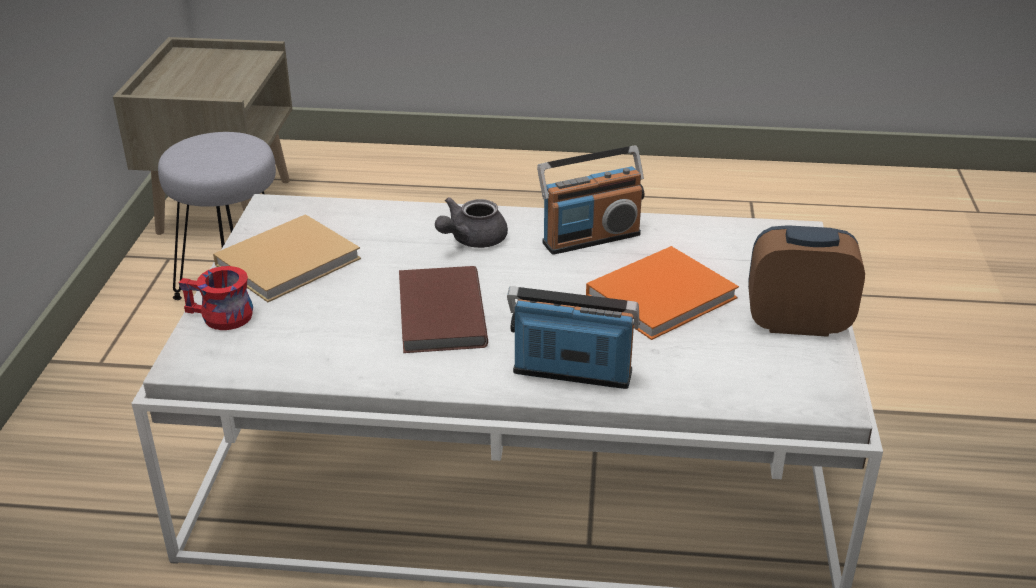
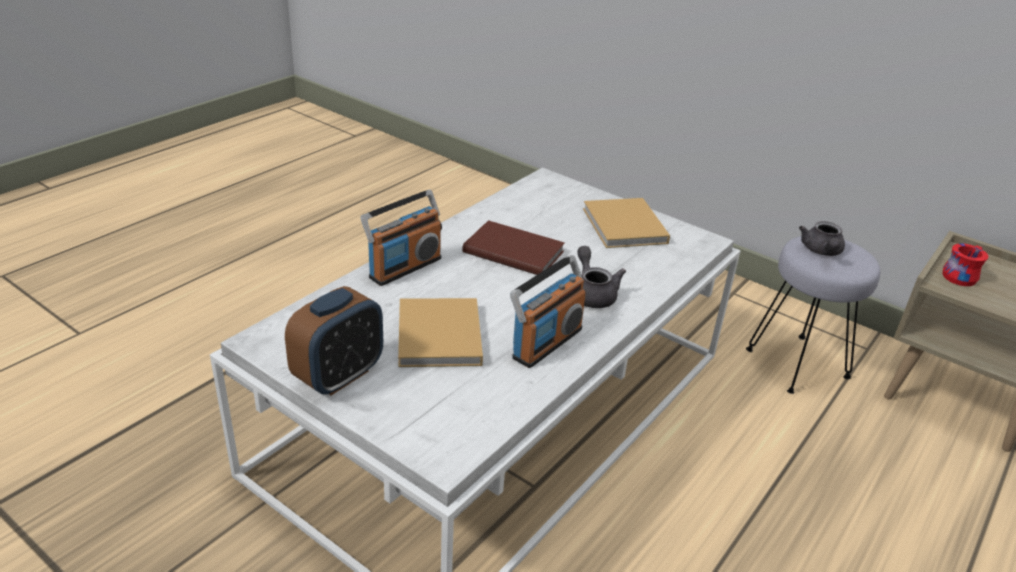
camera: 120 degrees right, 0 degrees up
red mug [178,266,253,330] -> red mug moved to [943,244,988,286]
radio [537,145,644,255] -> radio turned 150 degrees counterclockwise [510,255,586,368]
orange book [586,246,739,340] -> beige book [398,298,483,367]
none -> grey teapot [799,221,845,256]

